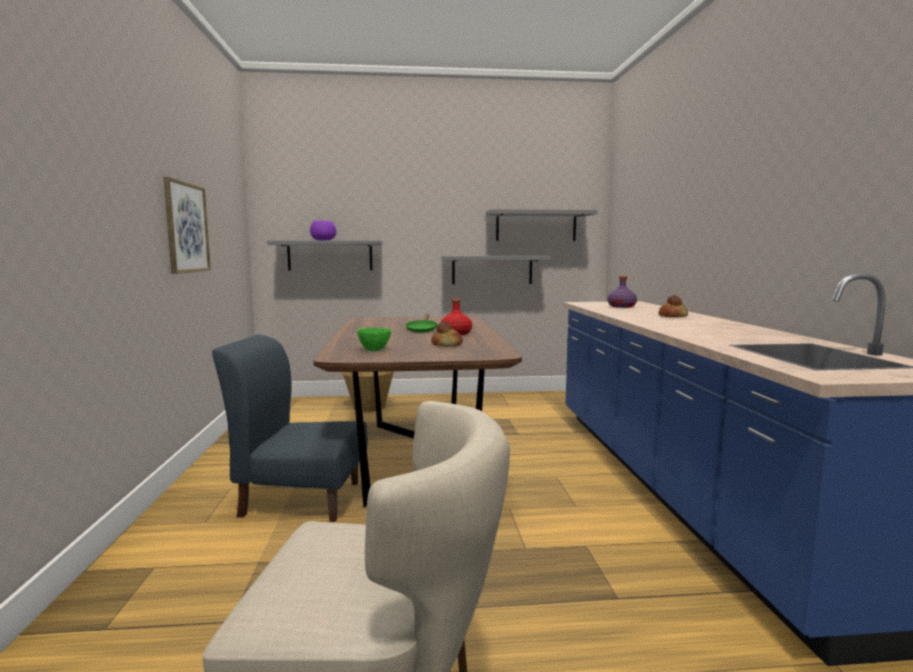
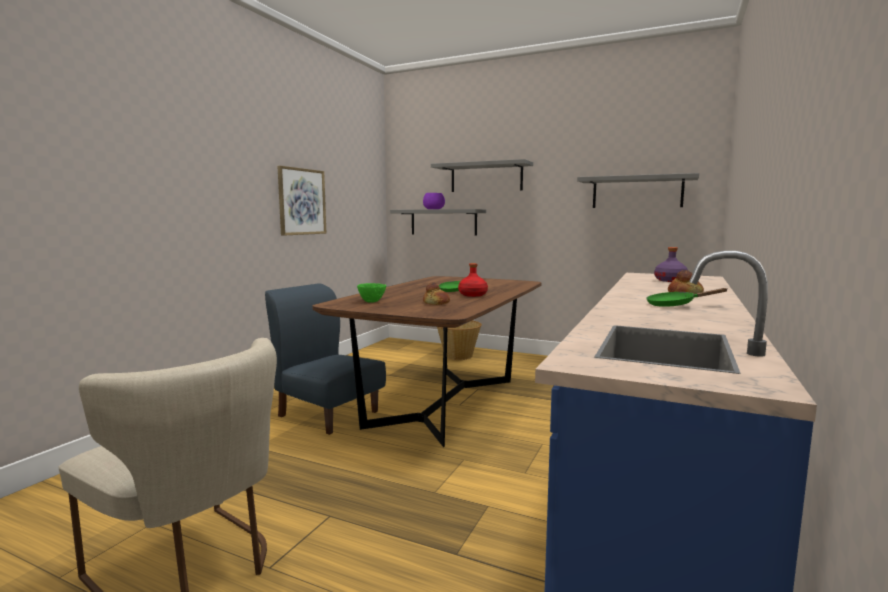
camera: 30 degrees right, 0 degrees up
grey shelf [442,256,551,284] -> grey shelf moved to [431,159,533,192]
none -> green frying pan [646,288,727,307]

